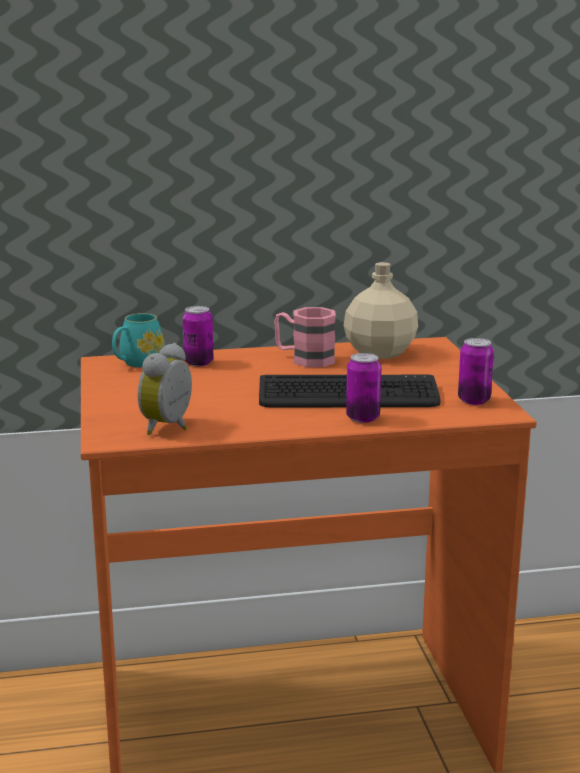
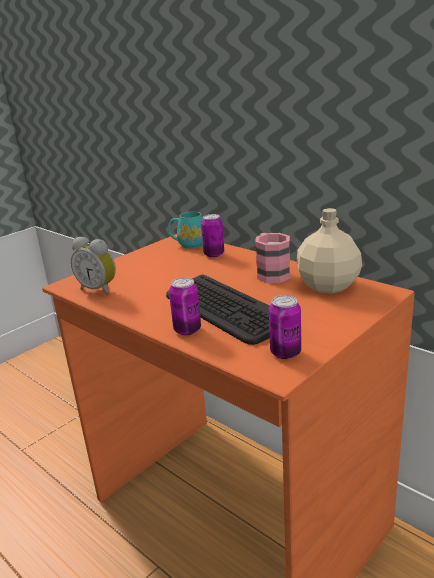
camera: 55 degrees right, 5 degrees up
alarm clock [138,343,192,435] -> alarm clock turned 135 degrees counterclockwise [71,237,116,296]

